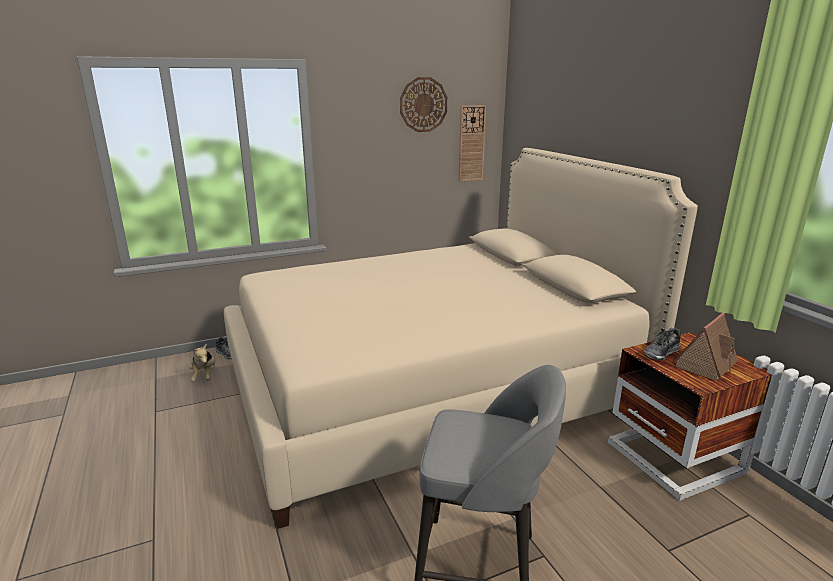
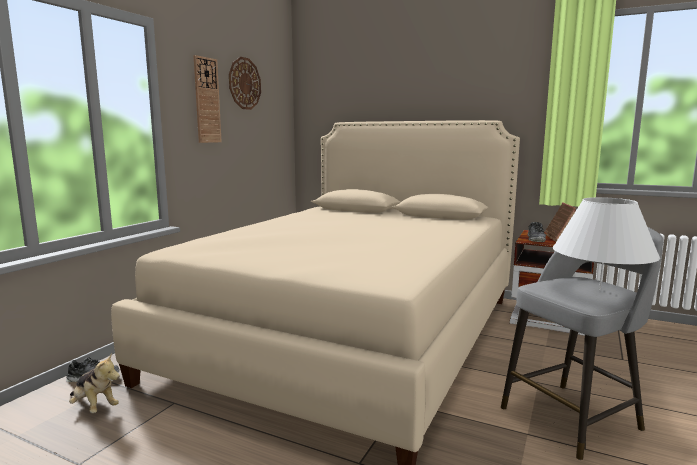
camera: 40 degrees left, 10 degrees down
wall clock [459,105,486,182] -> wall clock moved to [193,55,222,143]
none -> white table lamp [553,197,660,290]

